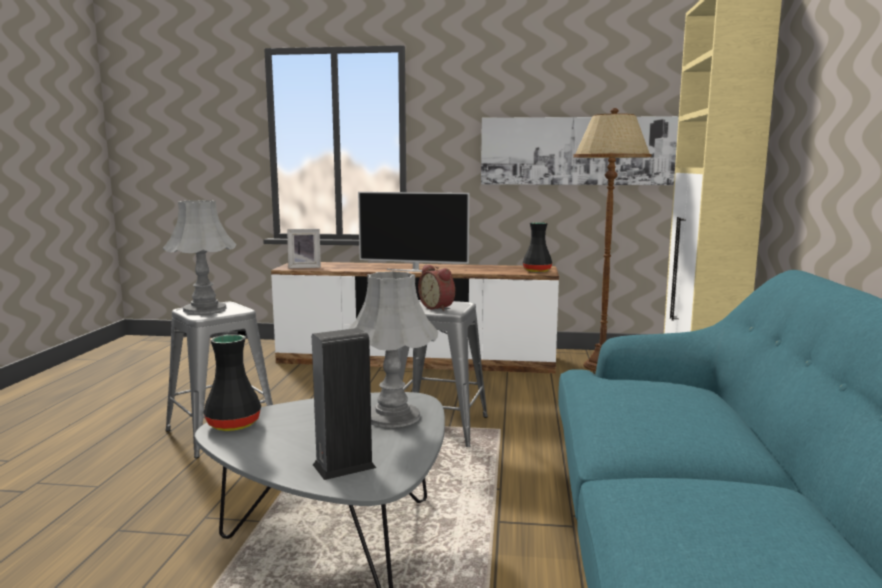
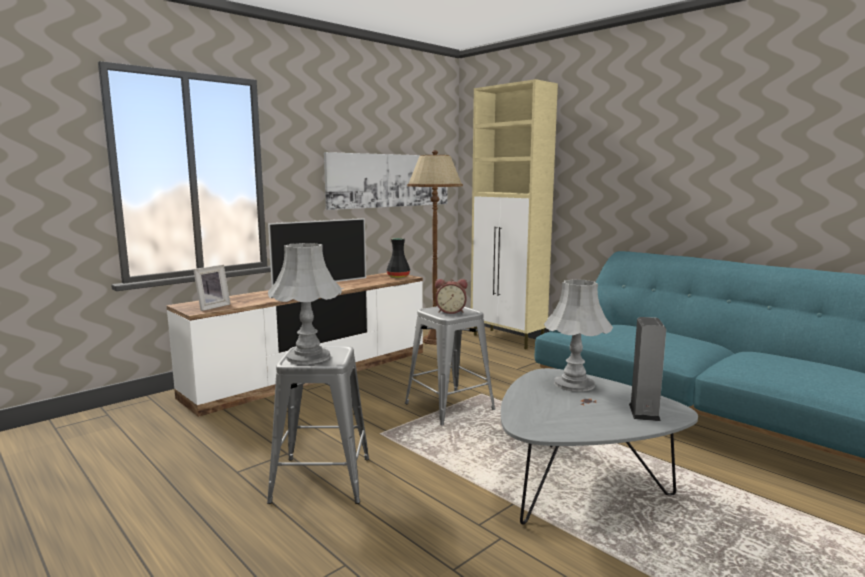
camera: 50 degrees left, 0 degrees up
black vase [203,334,261,431] -> none

